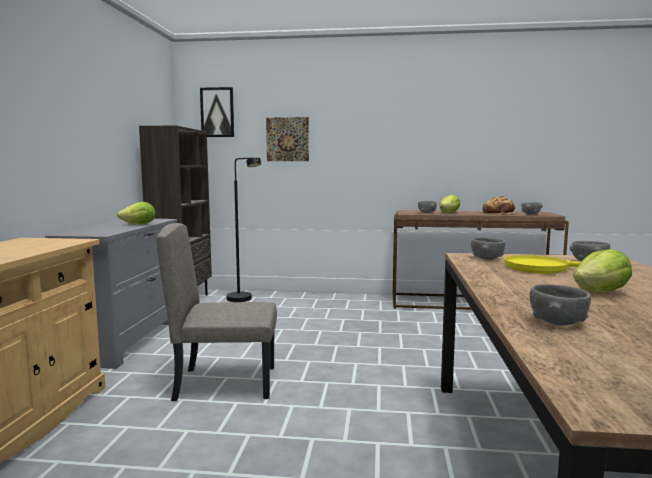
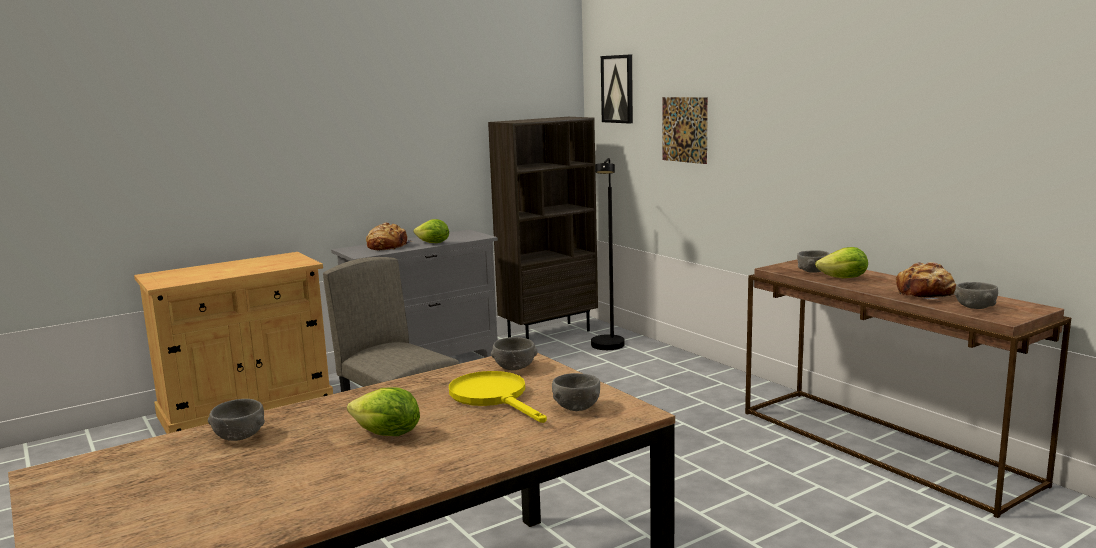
camera: 50 degrees right, 5 degrees up
none -> bread [366,223,413,250]

